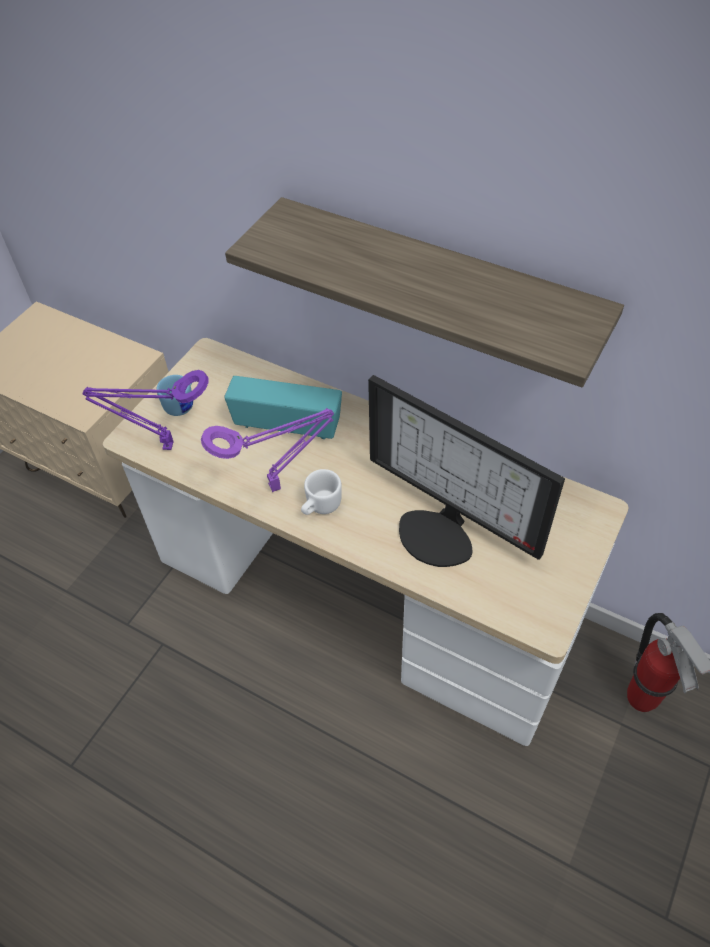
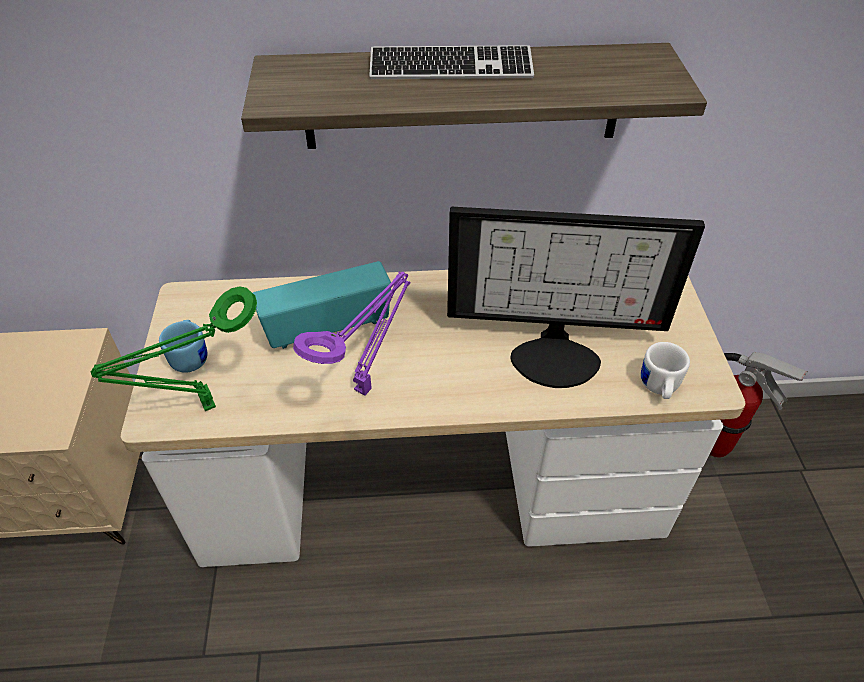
camera: 35 degrees left, 5 degrees down
purple table lamp [82,370,209,450] -> green table lamp [91,286,257,411]
white mug [301,469,342,515] -> white mug moved to [641,342,690,399]
none -> keyboard [369,45,534,79]

